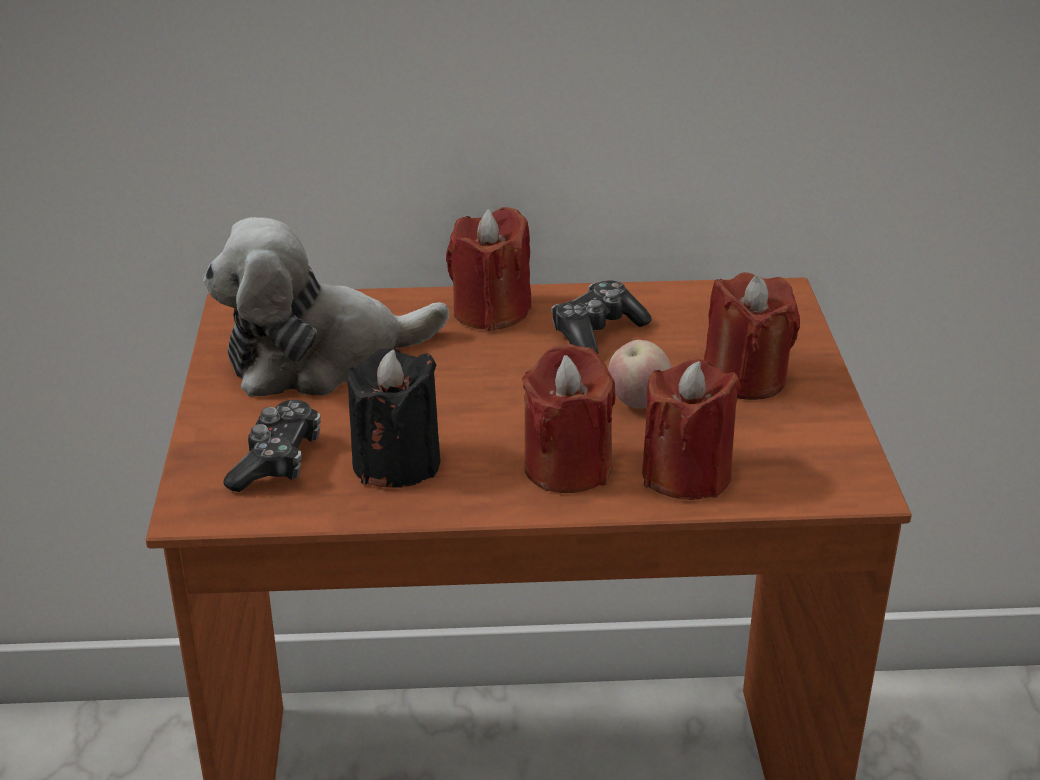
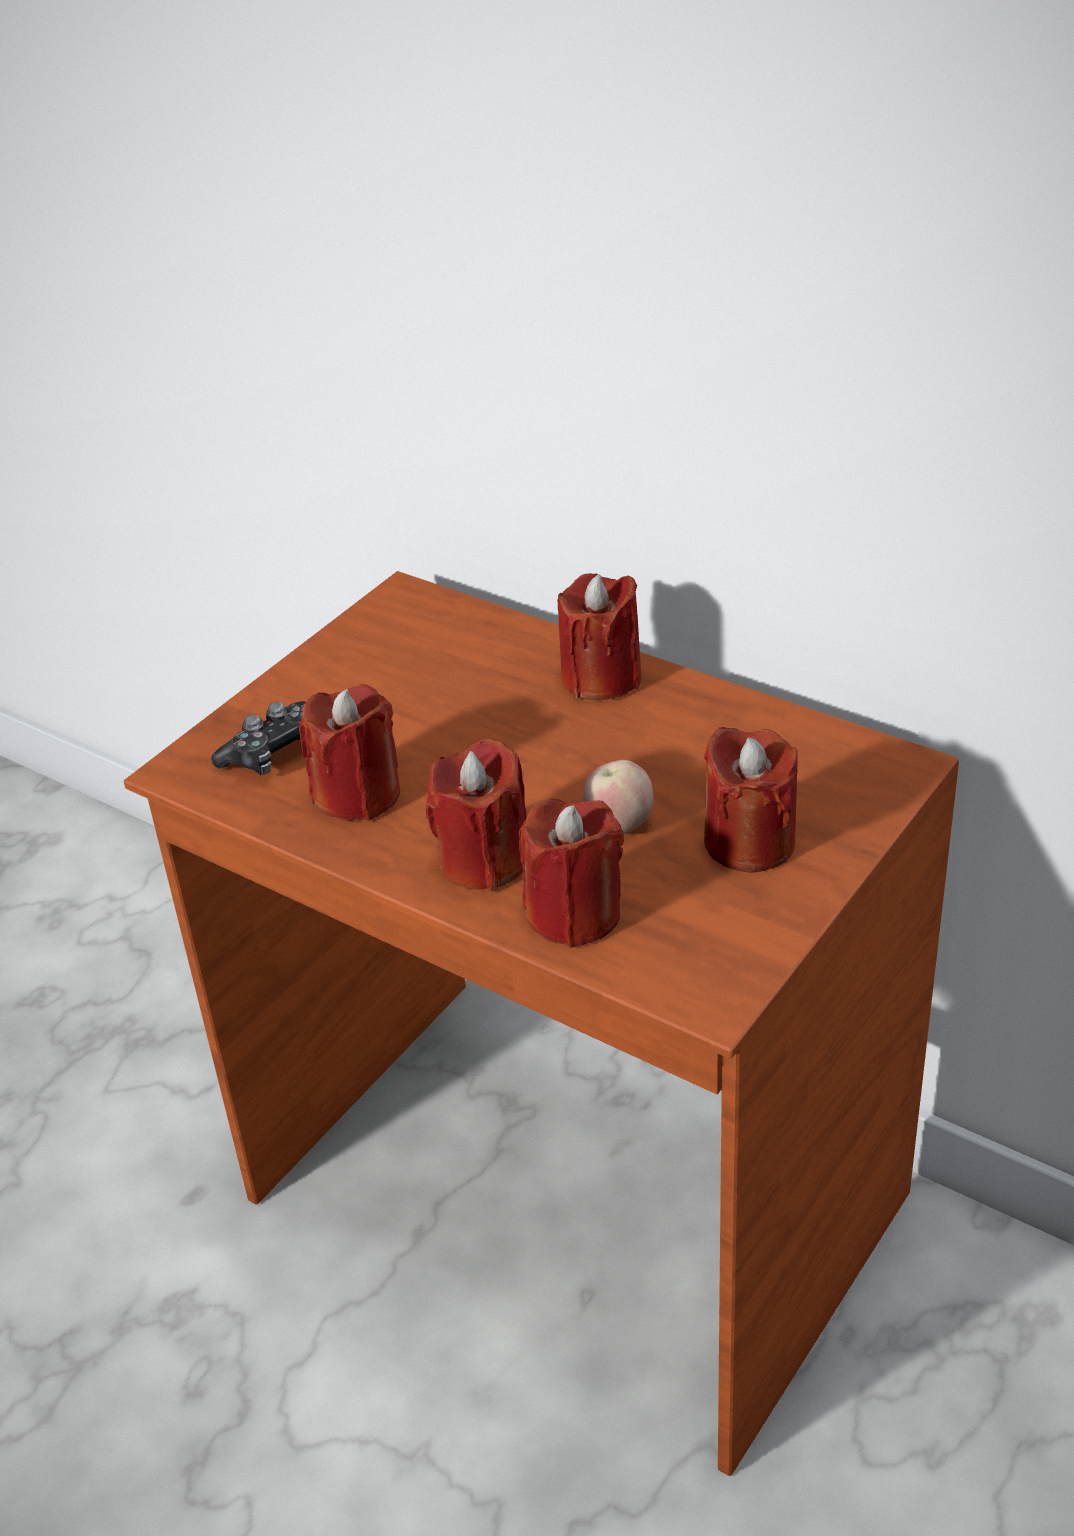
camera: 40 degrees right, 5 degrees up
plush toy [203,217,449,397] -> none
black candle [347,349,440,488] -> red candle [299,684,400,821]
game controller [551,280,652,354] -> none

